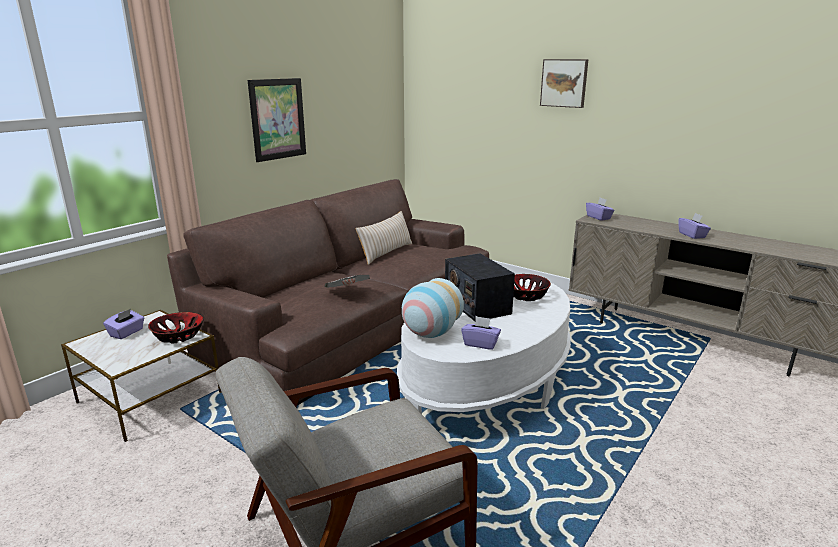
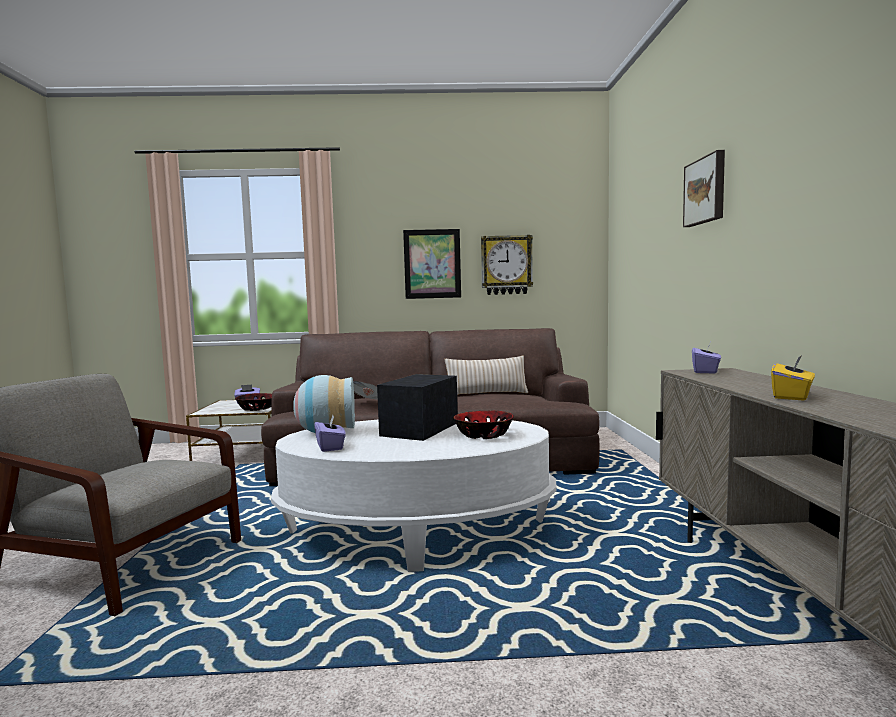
camera: 50 degrees right, 15 degrees down
purple tissue box [678,213,711,239] -> yellow tissue box [771,355,815,401]
none -> wall clock [481,235,533,295]

